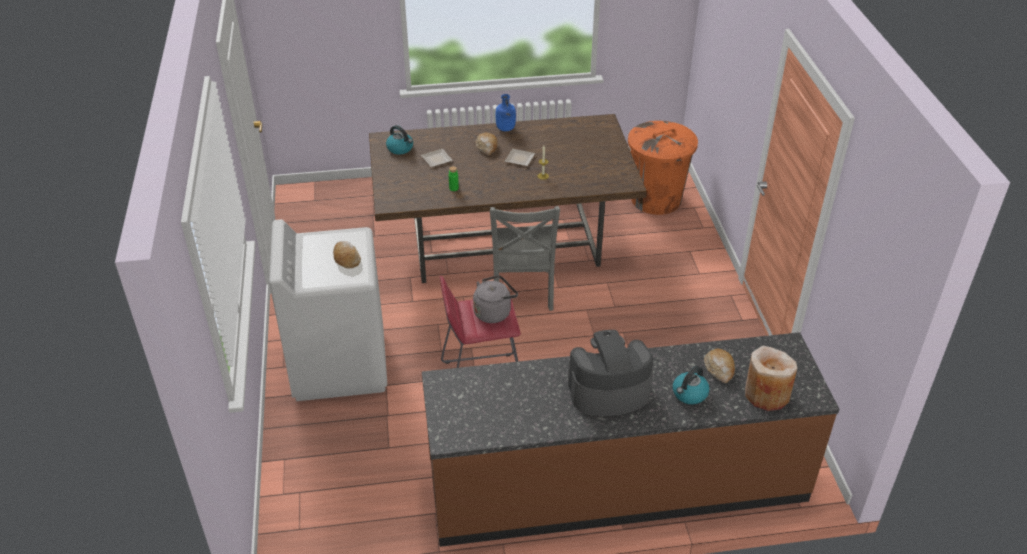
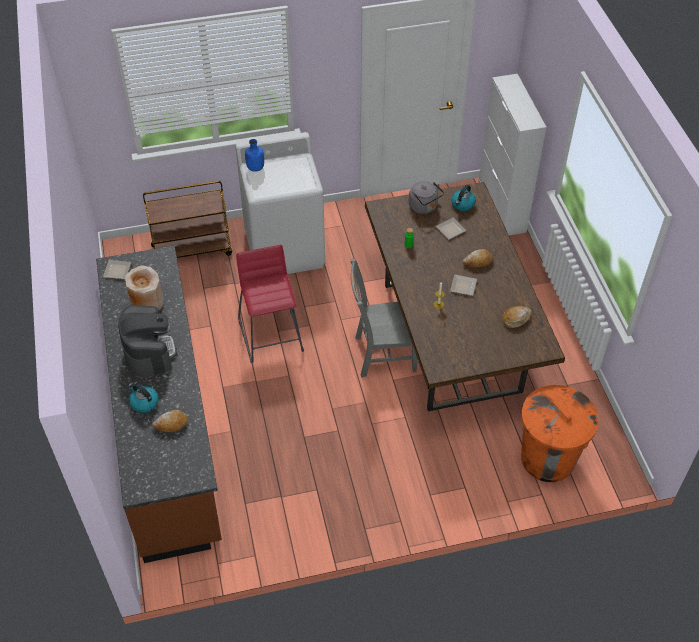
camera: 85 degrees right, 10 degrees up
bread [333,241,361,268] -> bread moved to [502,306,532,328]
grey kettle [473,275,518,323] -> grey kettle moved to [409,181,444,214]
blue bottle [496,94,516,131] -> blue bottle moved to [245,139,264,172]
beige vase [745,346,797,411] -> beige vase moved to [125,265,164,310]
none -> plate [103,260,131,279]
none -> brown cart [143,181,232,258]
none -> white cabinet [479,74,547,235]

